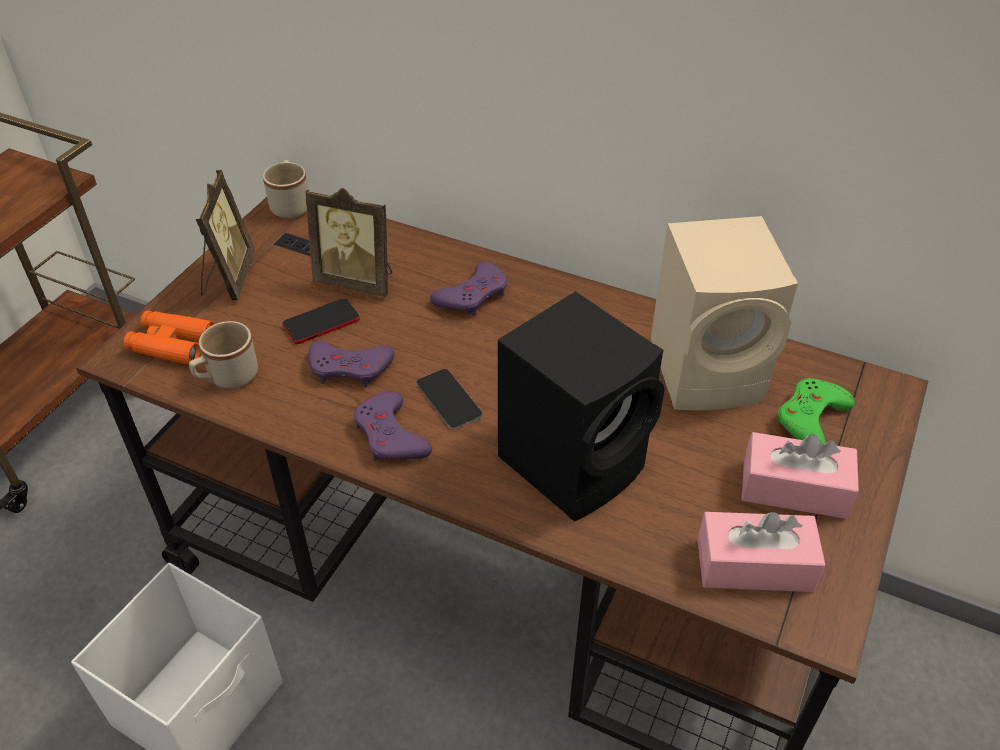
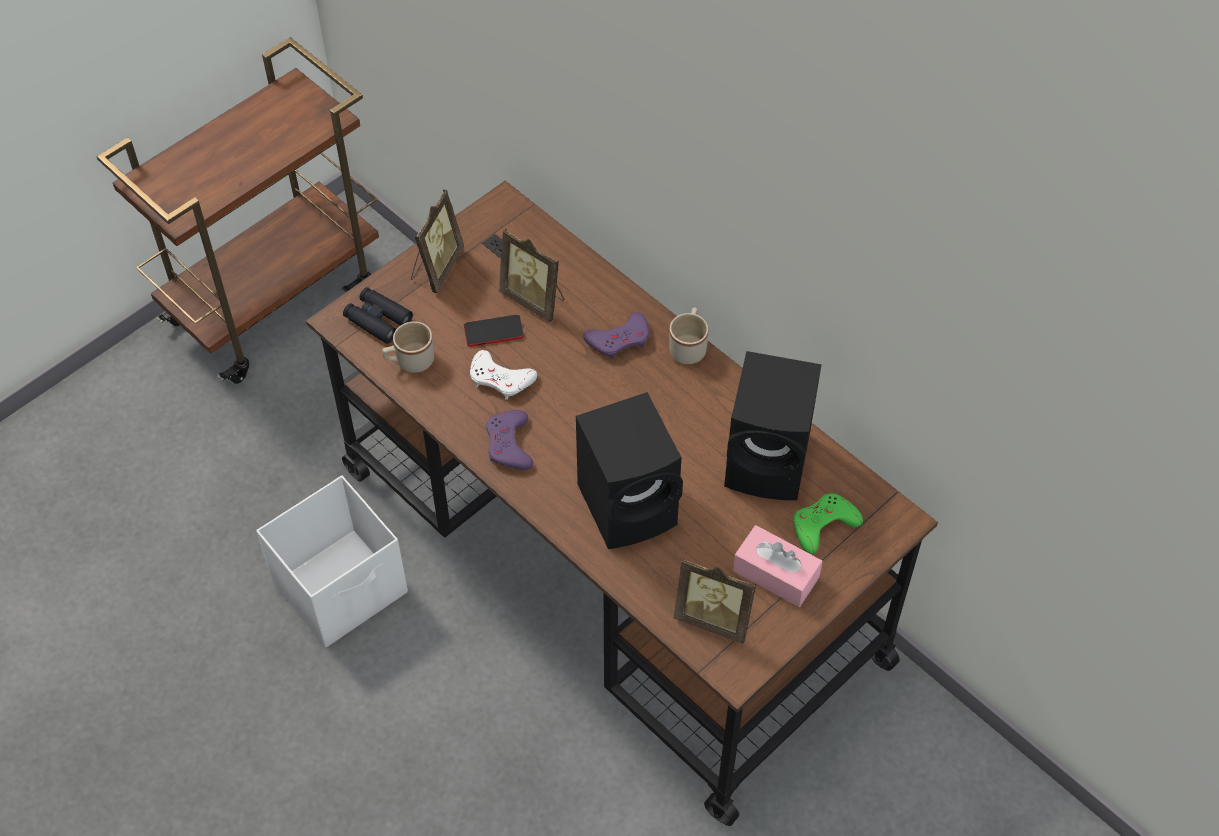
camera: 20 degrees right, 10 degrees up
orange binoculars [124,310,214,365] -> black binoculars [343,287,413,344]
beige mug [263,160,308,218] -> beige mug moved to [669,307,708,364]
purple game controller [308,340,395,387] -> white game controller [470,350,537,400]
phone [417,369,482,429] -> none
beige speaker [651,216,798,410] -> black speaker [724,351,822,500]
pink tissue box [697,512,826,592] -> picture frame [674,557,756,644]

